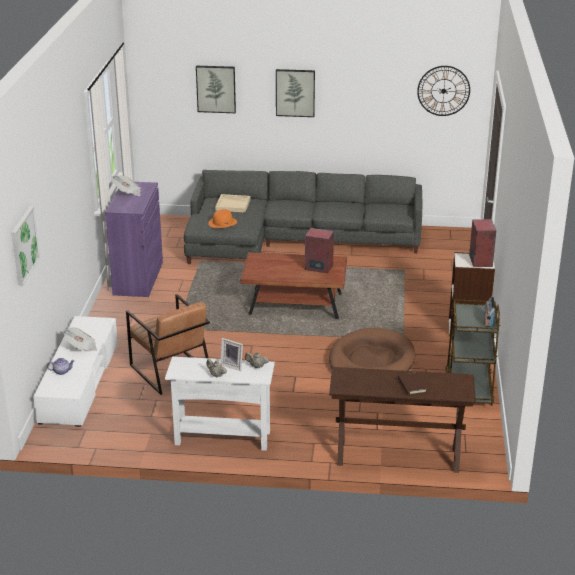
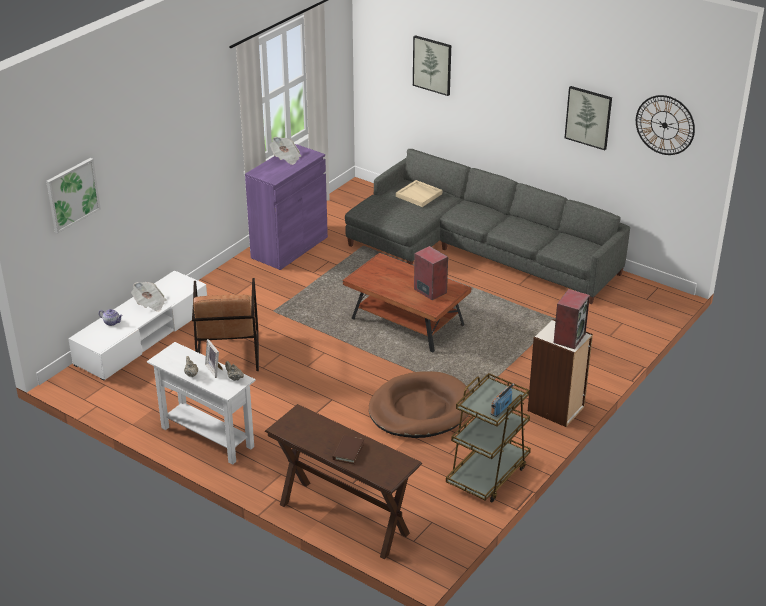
camera: 30 degrees right, 5 degrees up
orange hat [208,209,237,228] -> none
picture [276,69,315,117] -> picture moved to [565,86,612,150]

